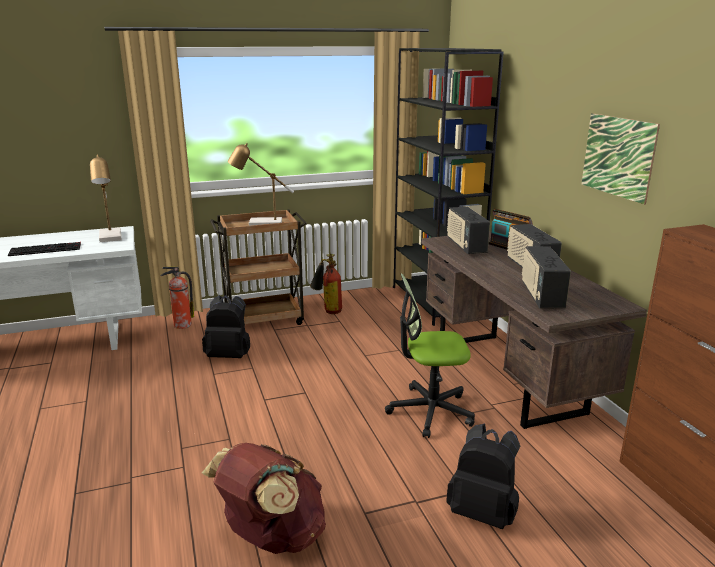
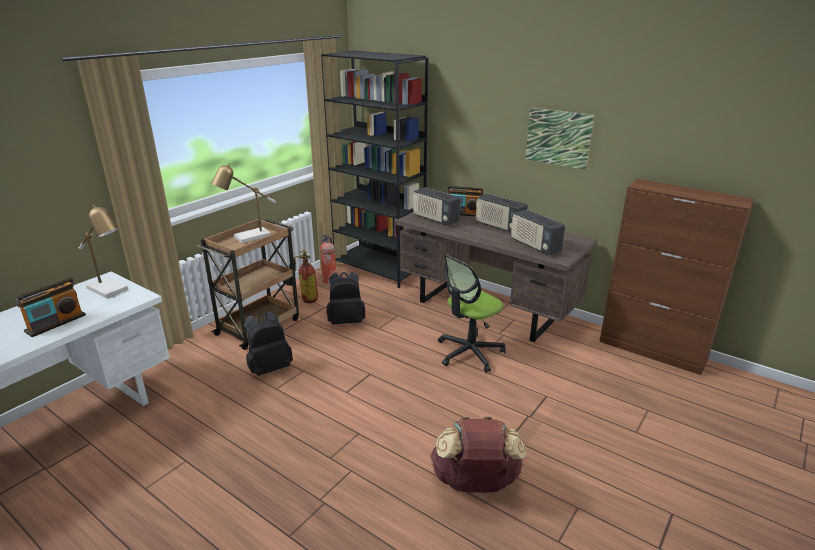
camera: 35 degrees left, 5 degrees up
keyboard [8,242,81,256] -> radio [16,278,86,337]
fire extinguisher [160,267,194,329] -> fire extinguisher moved to [320,234,336,284]
black backpack [446,424,520,529] -> black backpack moved to [327,272,365,324]

